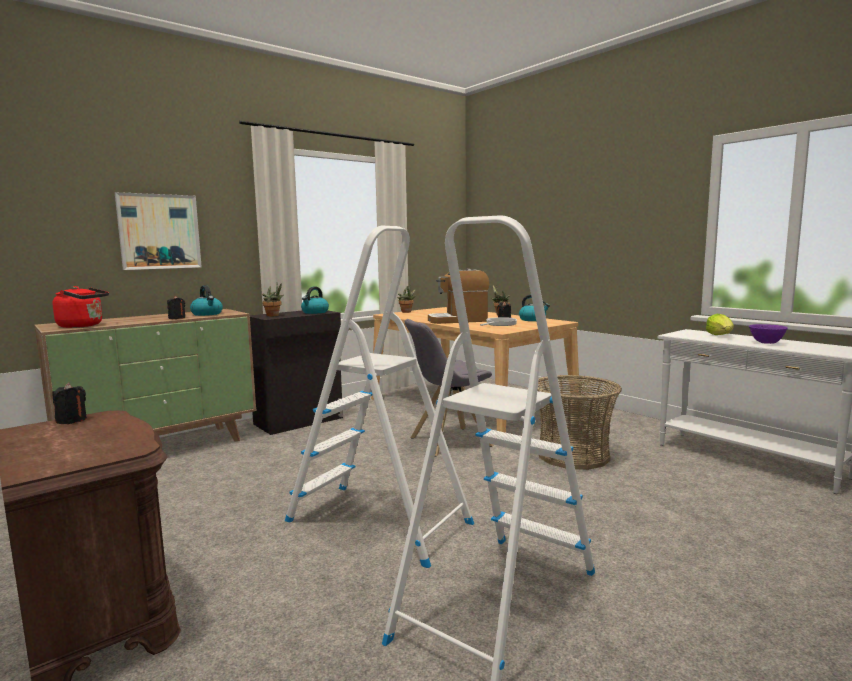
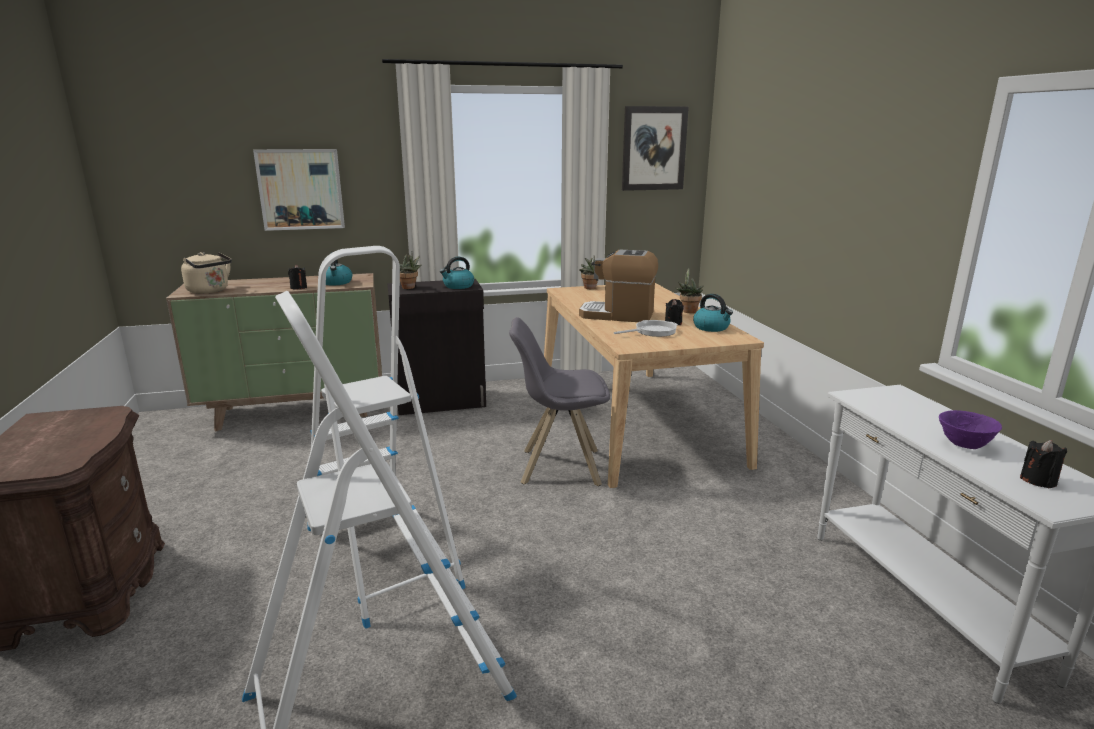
camera: 25 degrees right, 10 degrees up
red kettle [52,286,109,328] -> beige kettle [181,252,232,294]
black candle [52,383,87,424] -> black candle moved to [1020,440,1067,488]
basket [537,375,622,470] -> none
lettuce [706,314,734,335] -> none
none -> picture [622,106,689,191]

